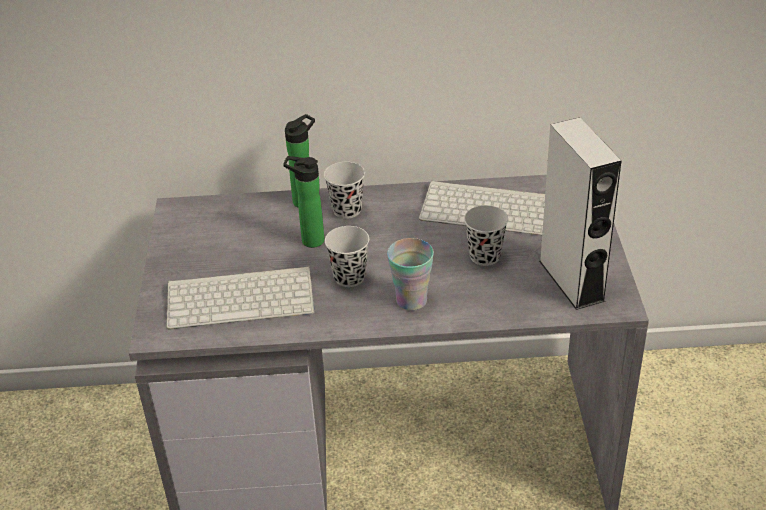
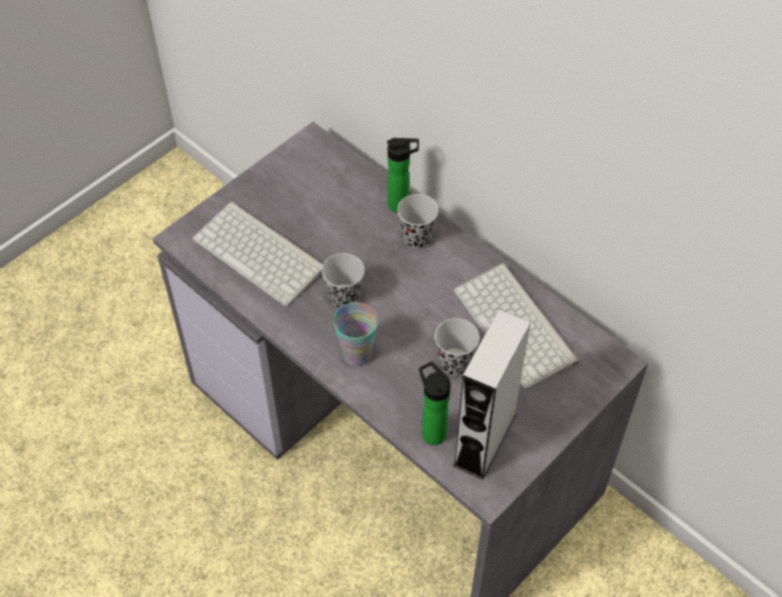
camera: 45 degrees right, 15 degrees up
bottle [283,156,325,248] -> bottle moved to [419,361,451,445]

